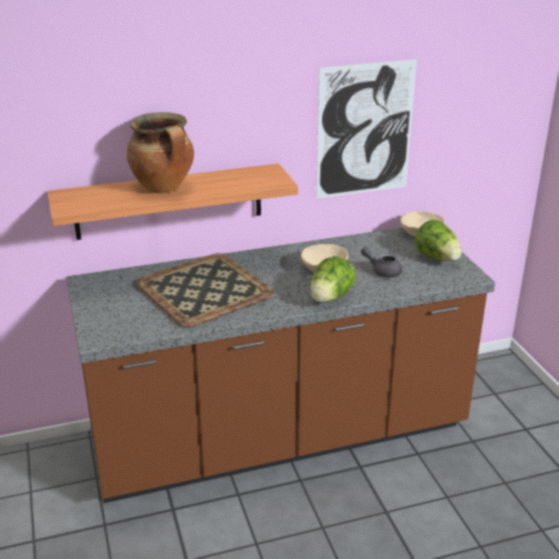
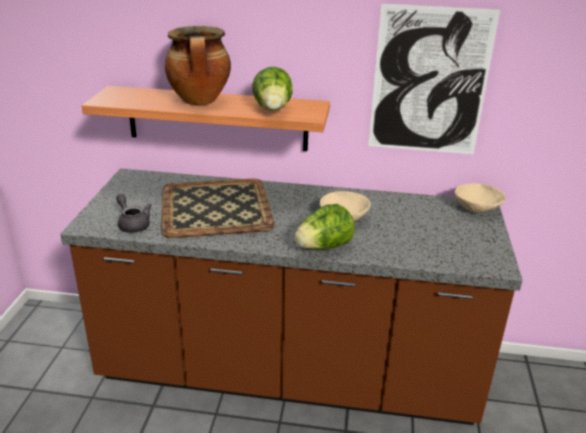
camera: 25 degrees right, 0 degrees up
grey teapot [361,247,402,277] -> grey teapot moved to [116,194,152,233]
lettuce [415,220,462,261] -> lettuce moved to [252,67,292,111]

